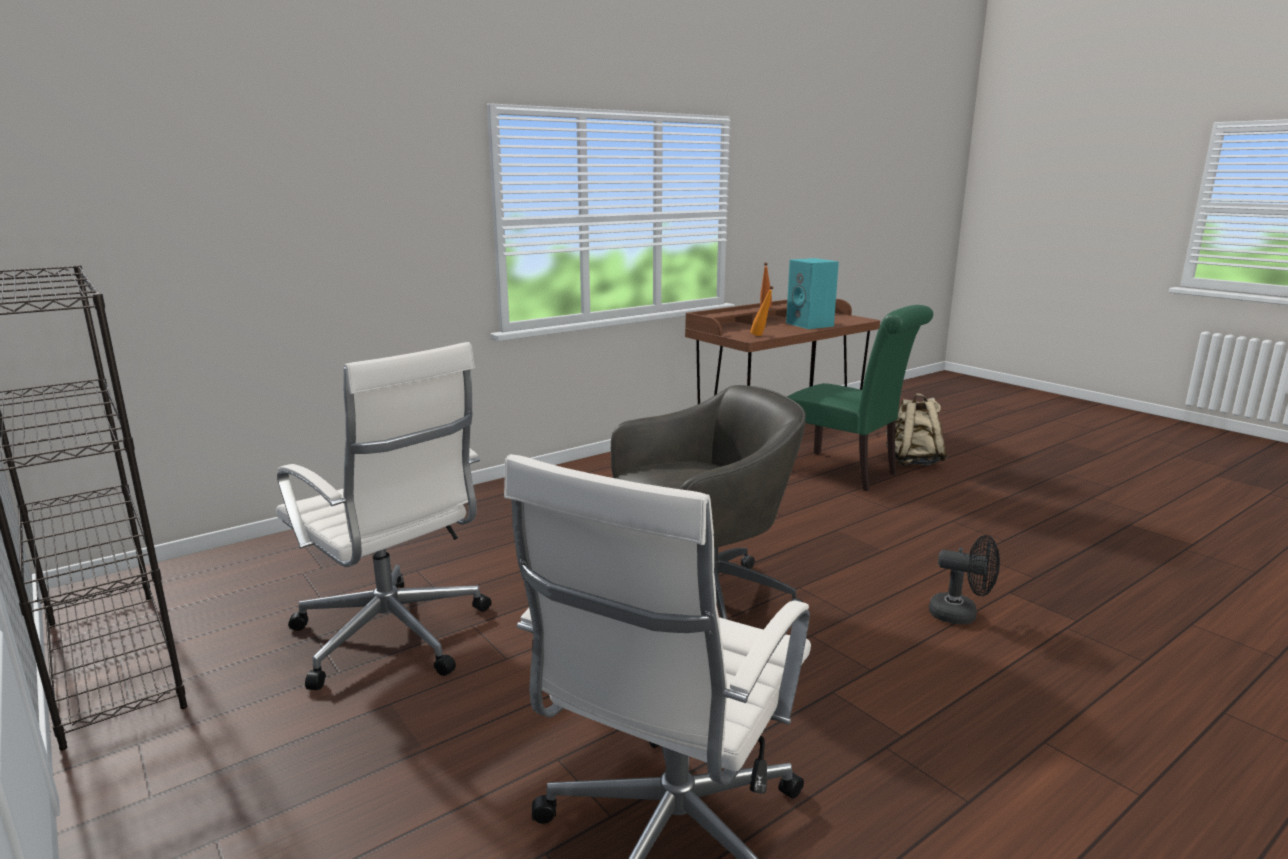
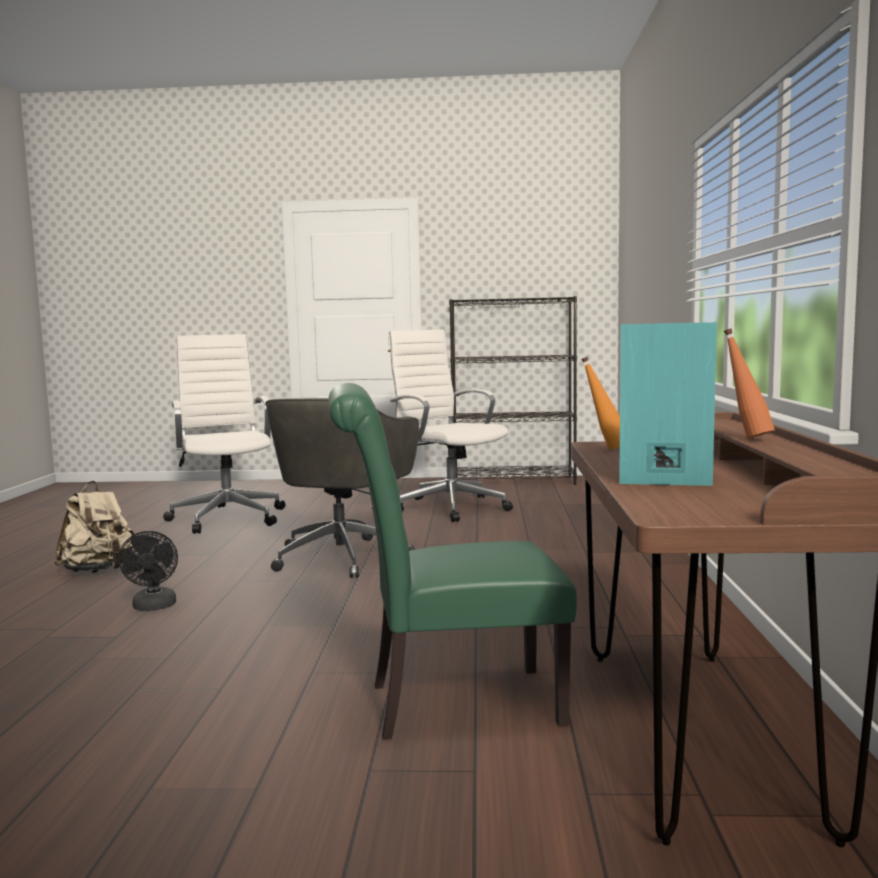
camera: 130 degrees right, 10 degrees down
white office chair [276,342,491,690] -> white office chair turned 60 degrees clockwise [388,330,513,522]
beige backpack [886,393,948,465] -> beige backpack moved to [54,481,134,573]
black fan [929,535,1000,625] -> black fan turned 75 degrees counterclockwise [118,531,178,611]

